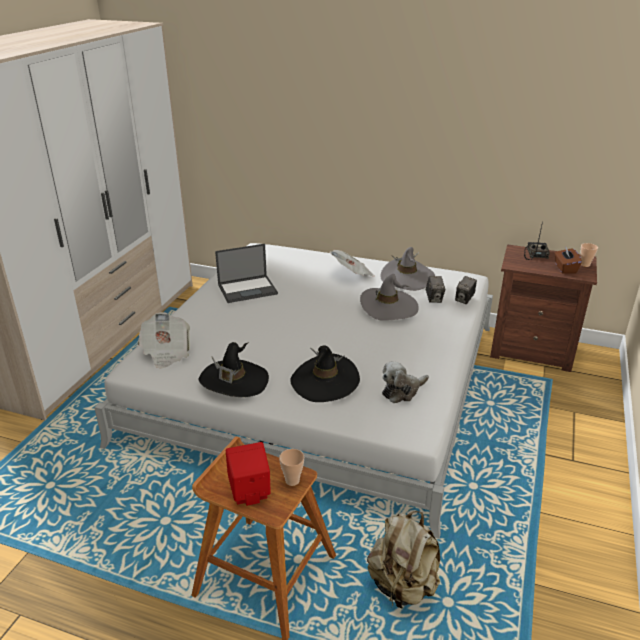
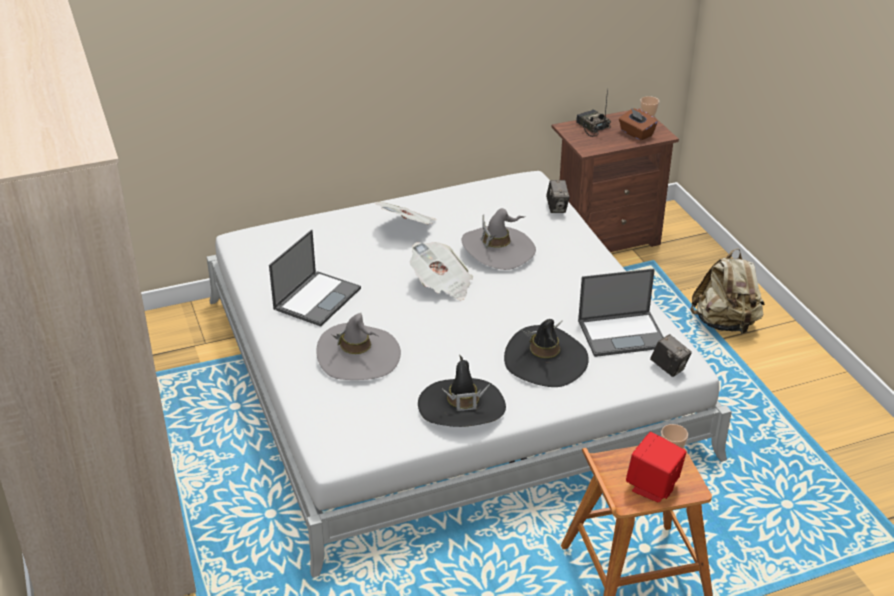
camera: 40 degrees left, 5 degrees up
newspaper [138,312,190,369] -> newspaper moved to [409,242,473,300]
beige backpack [367,511,440,609] -> beige backpack moved to [690,248,765,334]
grey hat [381,247,435,291] -> grey hat moved to [316,313,401,380]
plush toy [382,361,429,403] -> laptop [578,269,664,357]
camera [426,276,445,303] -> camera moved to [650,334,692,377]

